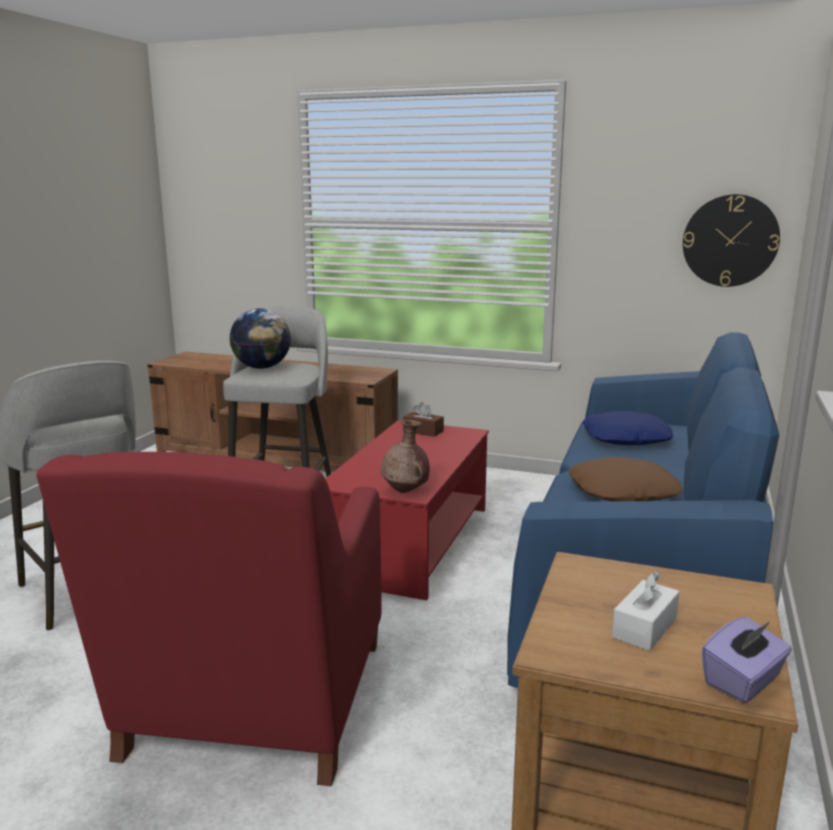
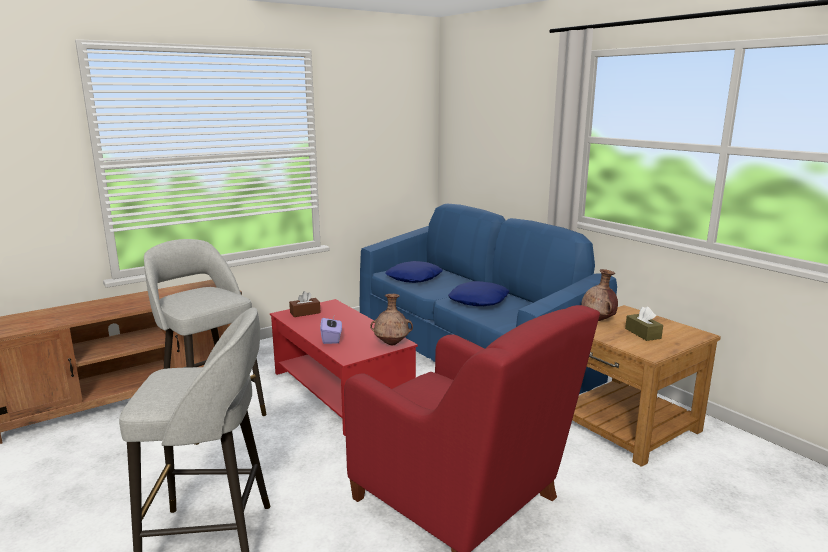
camera: 55 degrees left, 0 degrees up
globe [229,308,291,369] -> none
brown pillow [569,457,683,501] -> blue pillow [448,281,509,306]
white tissue box [612,571,679,651] -> brown tissue box [625,306,663,341]
wall clock [683,194,780,287] -> none
purple tissue box [702,617,792,703] -> purple tissue box moved to [320,314,342,344]
none -> brown vase [581,269,618,321]

